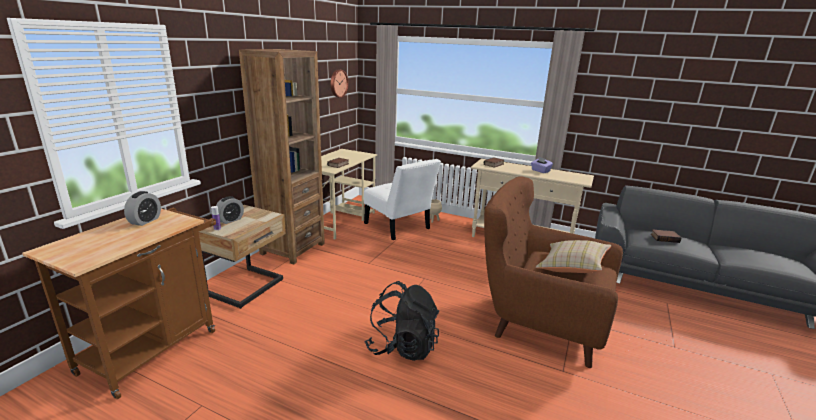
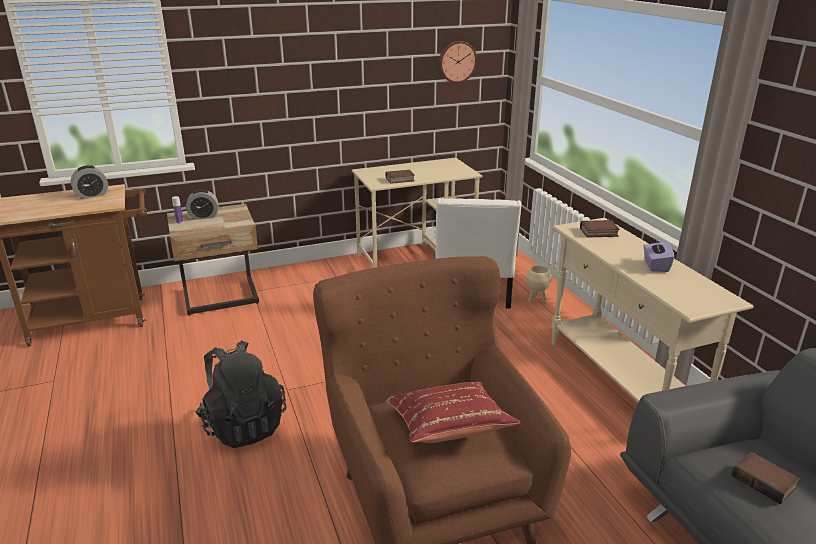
camera: 45 degrees right, 5 degrees up
brown bookcase [239,49,325,265] -> none
beige pillow [536,240,611,273] -> red pillow [385,381,521,443]

